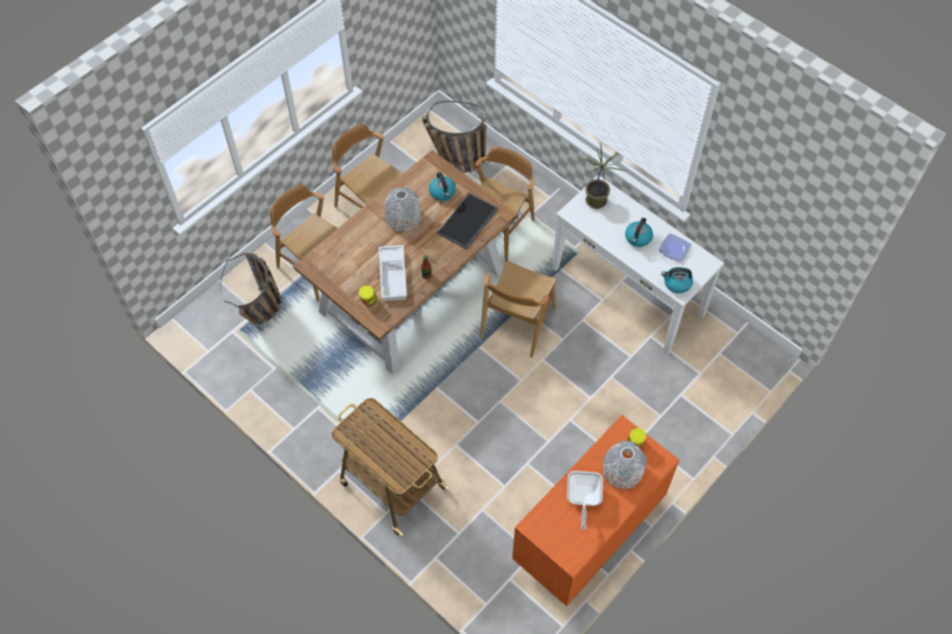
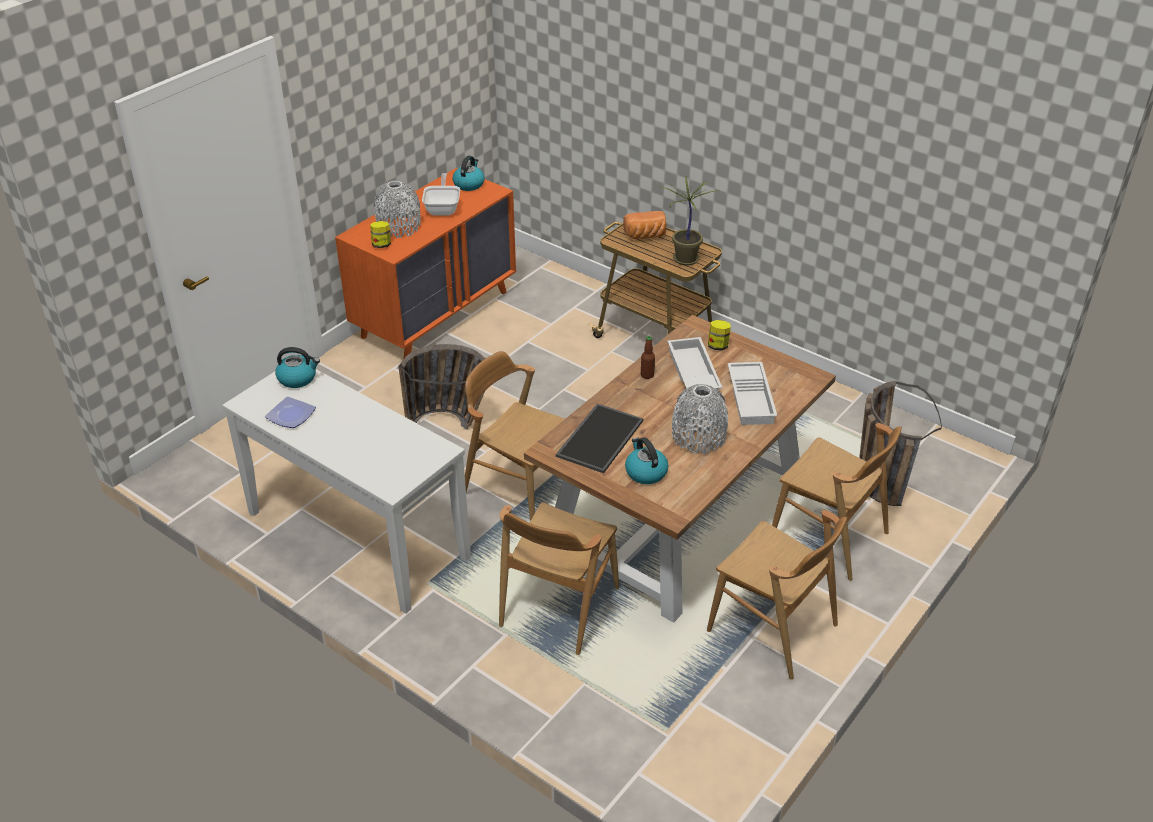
camera: 175 degrees right, 20 degrees down
basket [422,101,486,173] -> basket moved to [398,344,486,430]
brown chair [480,261,557,358] -> brown chair turned 75 degrees counterclockwise [465,351,564,521]
potted plant [580,143,627,209] -> potted plant moved to [660,176,719,266]
kettle [625,218,653,247] -> kettle moved to [453,156,485,191]
none -> bread [623,211,666,239]
none -> white tray [727,362,777,425]

